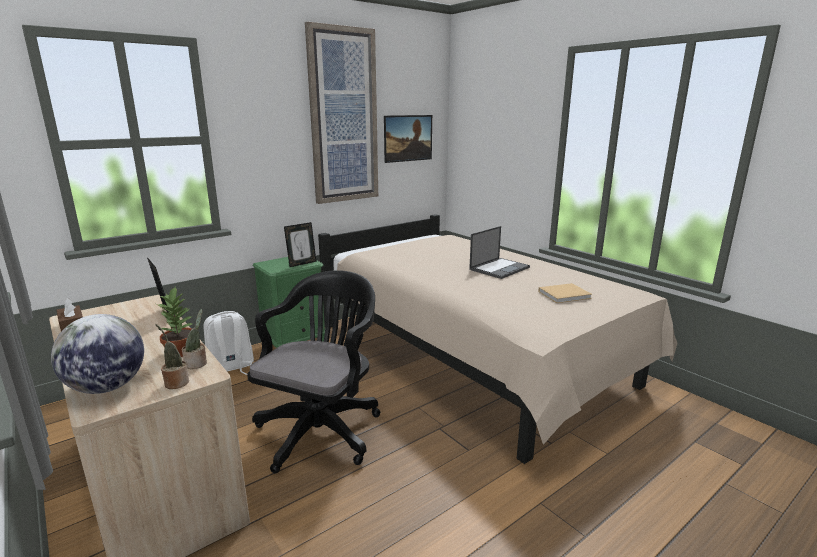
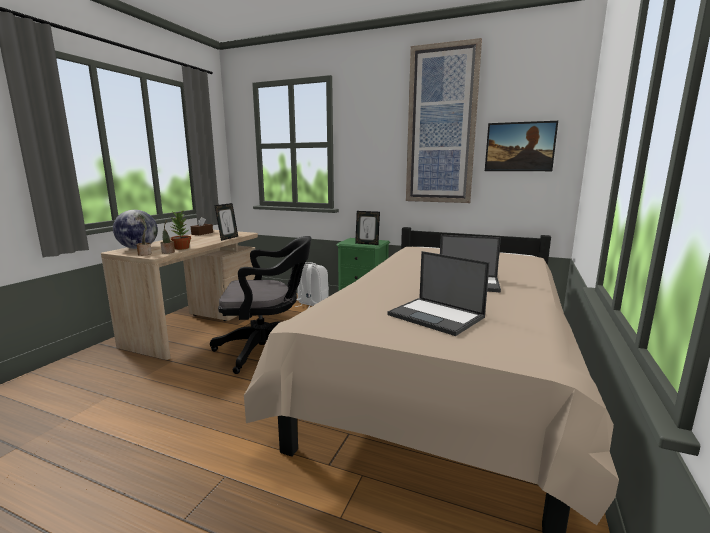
camera: 60 degrees right, 5 degrees down
beige book [538,283,592,303] -> laptop [387,251,490,336]

